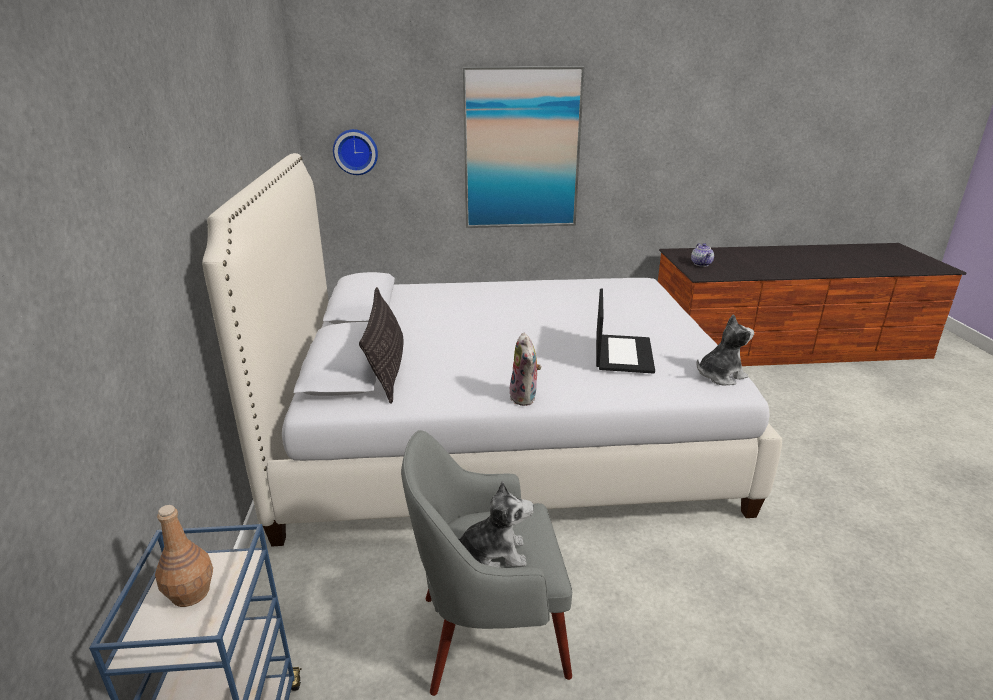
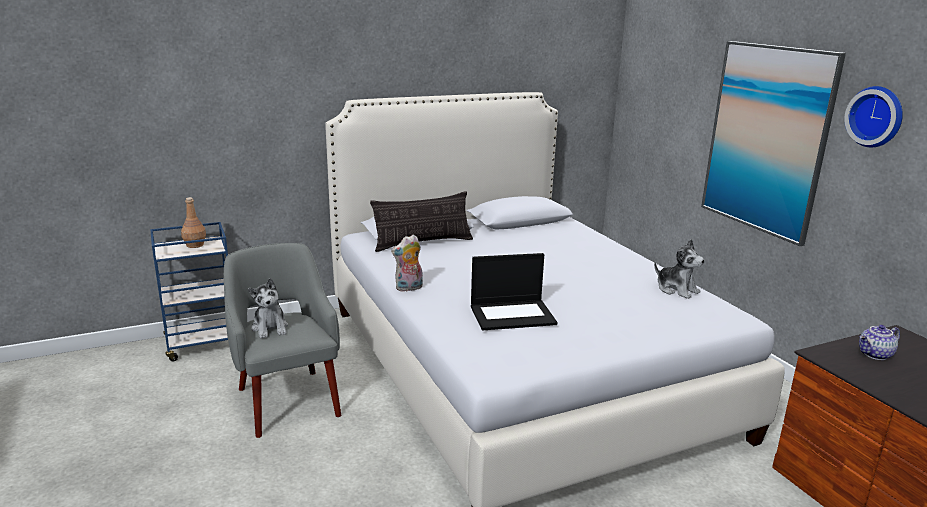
camera: 70 degrees right, 5 degrees down
wall clock [333,129,378,175] -> wall clock moved to [844,86,903,147]
plush toy [697,314,754,385] -> plush toy moved to [654,239,705,299]

